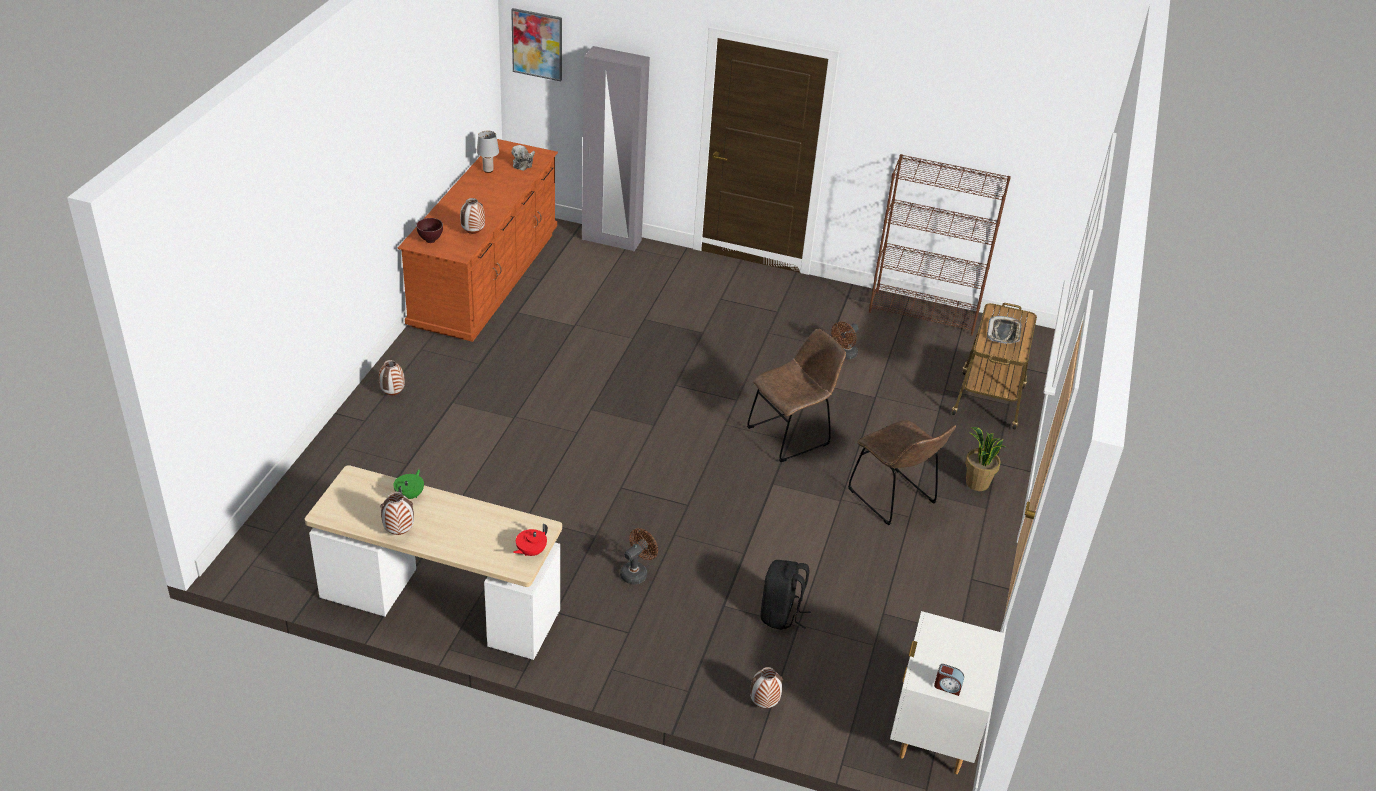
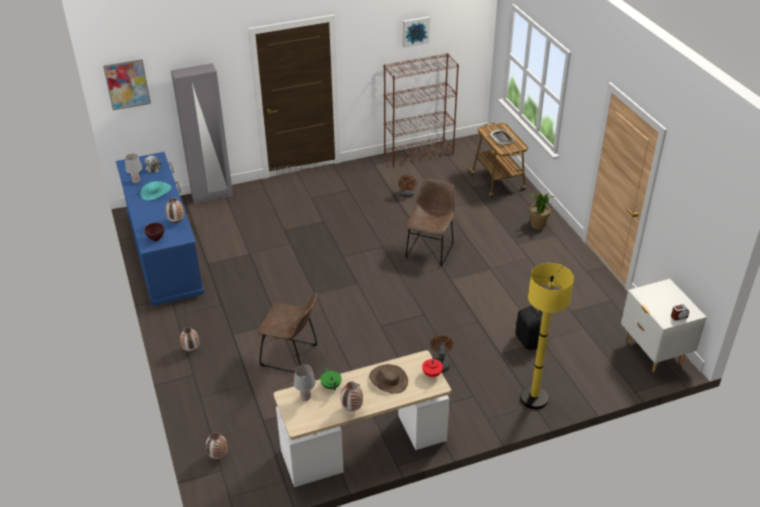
camera: 35 degrees left, 0 degrees up
brown dresser [398,139,558,342] -> blue dresser [116,152,204,306]
vase [750,667,783,708] -> vase moved to [206,432,228,459]
brown chair [848,420,956,525] -> brown chair moved to [257,292,318,373]
none -> turquoise hat [140,181,172,200]
none -> grey table lamp [294,364,316,401]
none -> brown hat [369,364,408,394]
none -> picture [403,16,430,48]
none -> yellow floor lamp [520,263,574,409]

